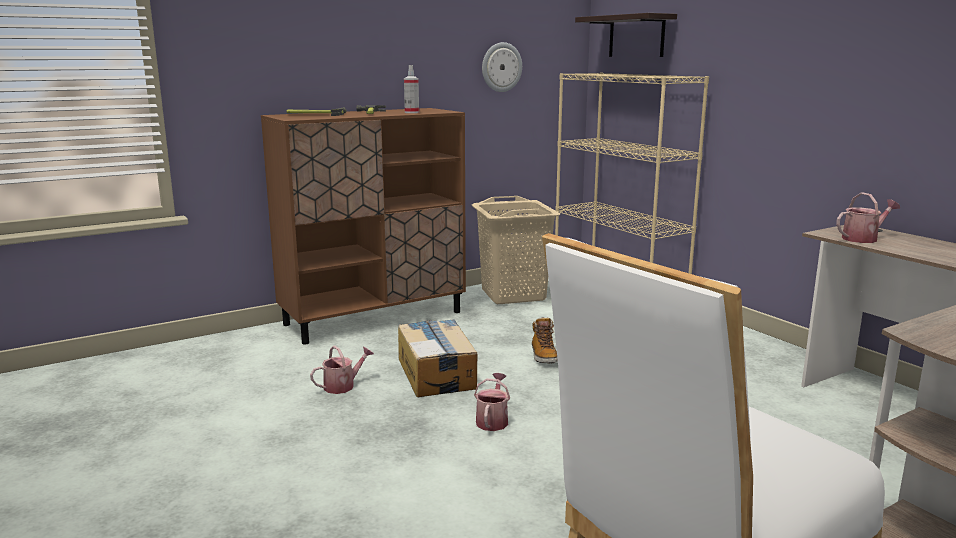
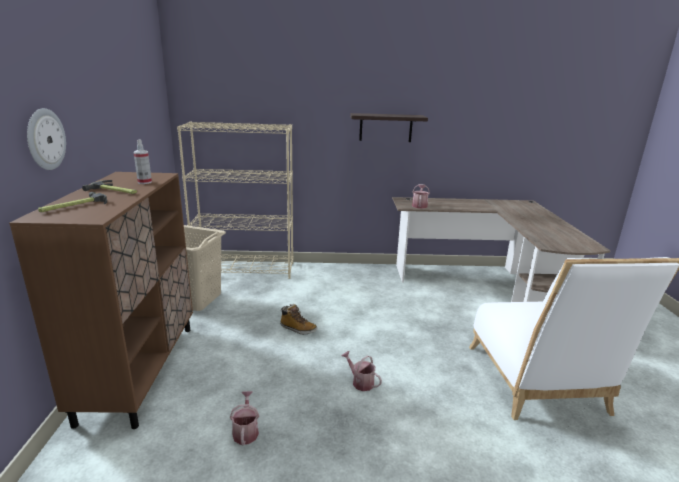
camera: 60 degrees left, 5 degrees up
cardboard box [398,319,477,397] -> none
wall clock [482,42,522,92] -> wall clock moved to [27,108,66,170]
shelf [575,13,677,57] -> shelf moved to [350,113,428,142]

